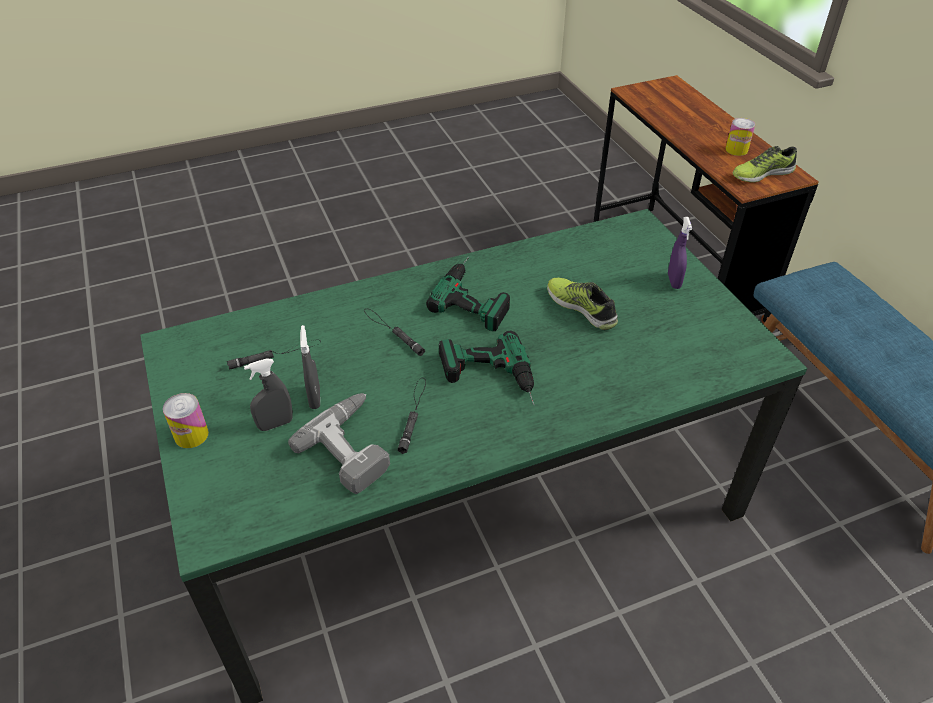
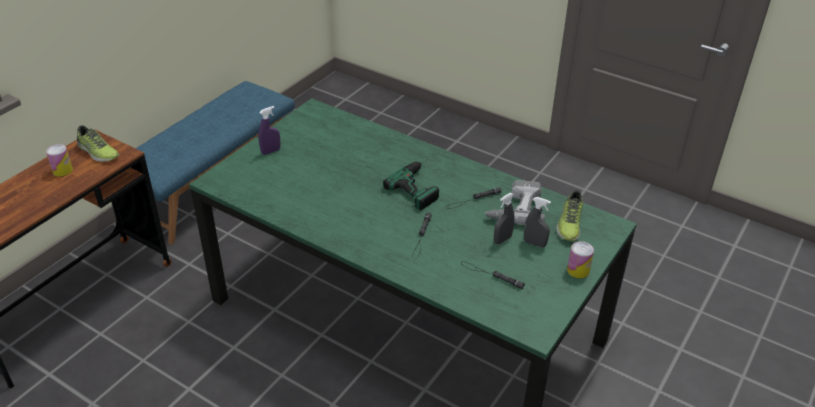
camera: 125 degrees left, 5 degrees down
power drill [426,256,510,331] -> none
shoe [547,278,618,330] -> shoe moved to [556,190,583,241]

